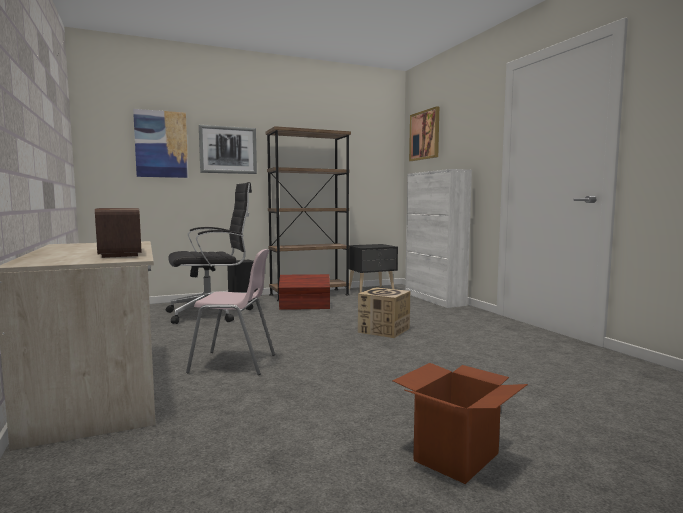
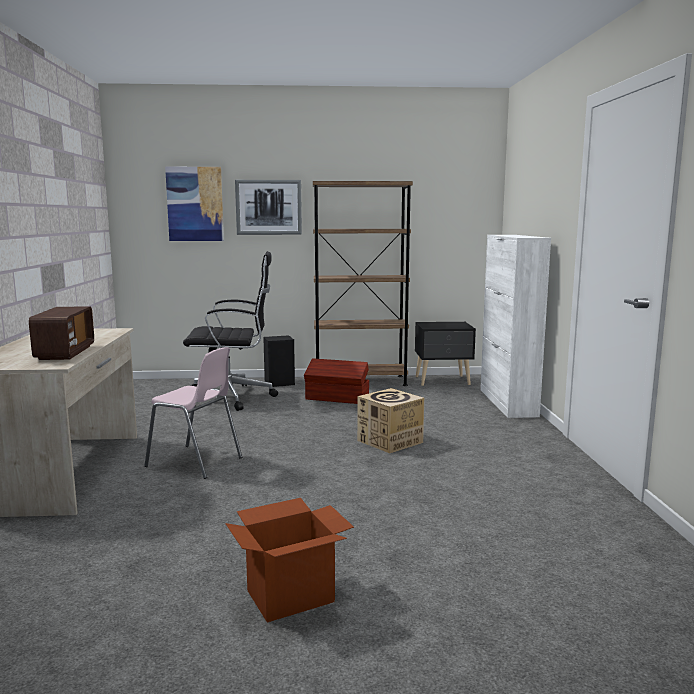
camera: 20 degrees right, 5 degrees up
picture [409,106,439,161] -> none

